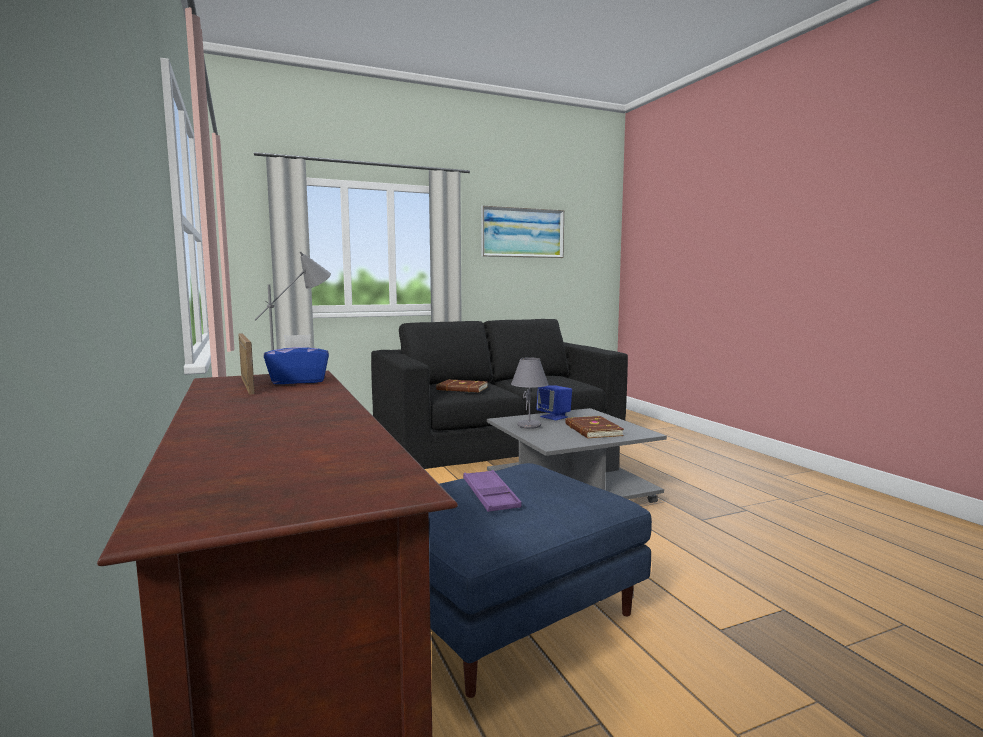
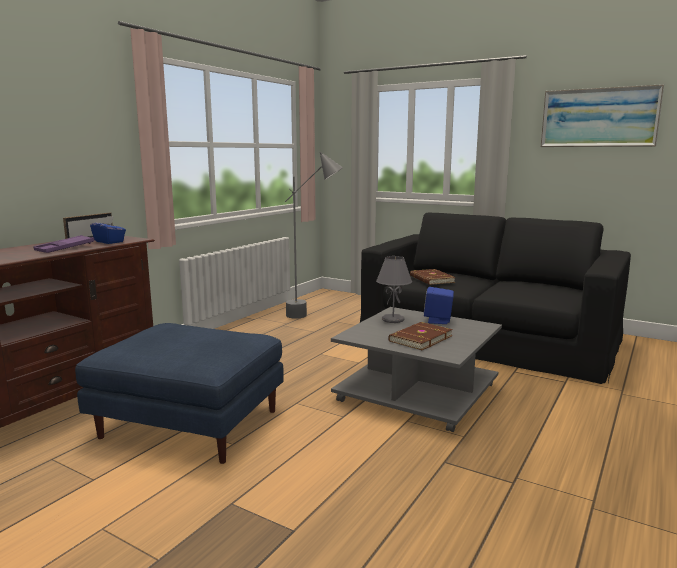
camera: 55 degrees right, 5 degrees up
purple tray [463,470,522,512] -> purple tray moved to [34,235,94,253]

